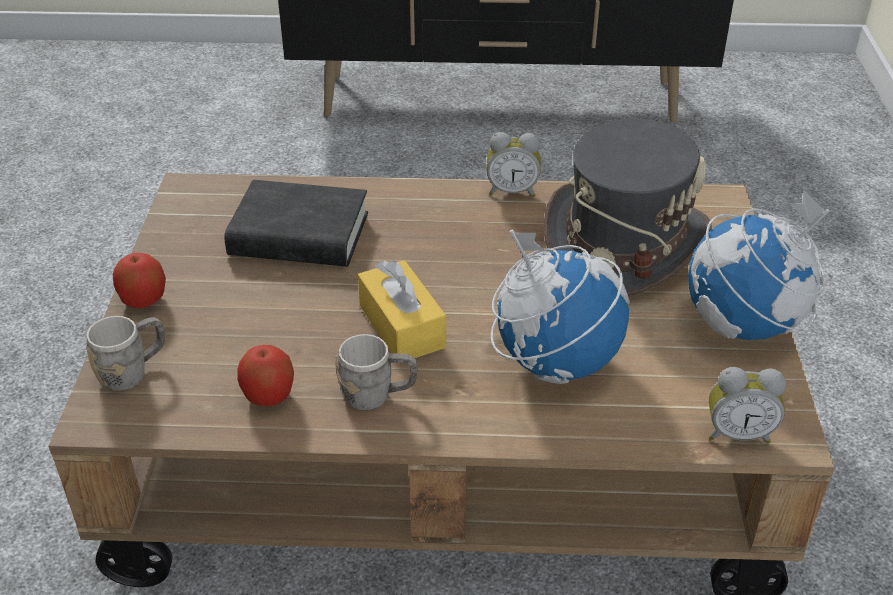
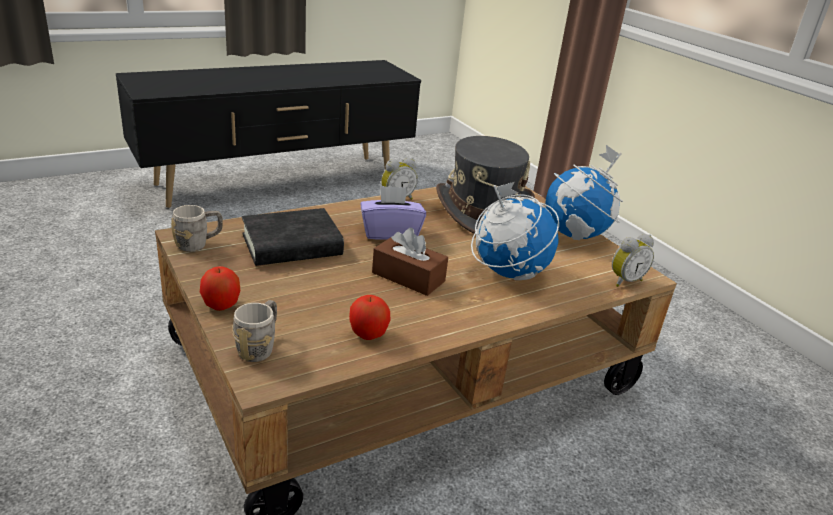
camera: 35 degrees left, 10 degrees down
grey mug [335,334,418,411] -> grey mug moved to [171,205,223,252]
yellow tissue box [358,260,446,358] -> brown tissue box [372,228,448,296]
none -> purple tissue box [360,185,426,239]

